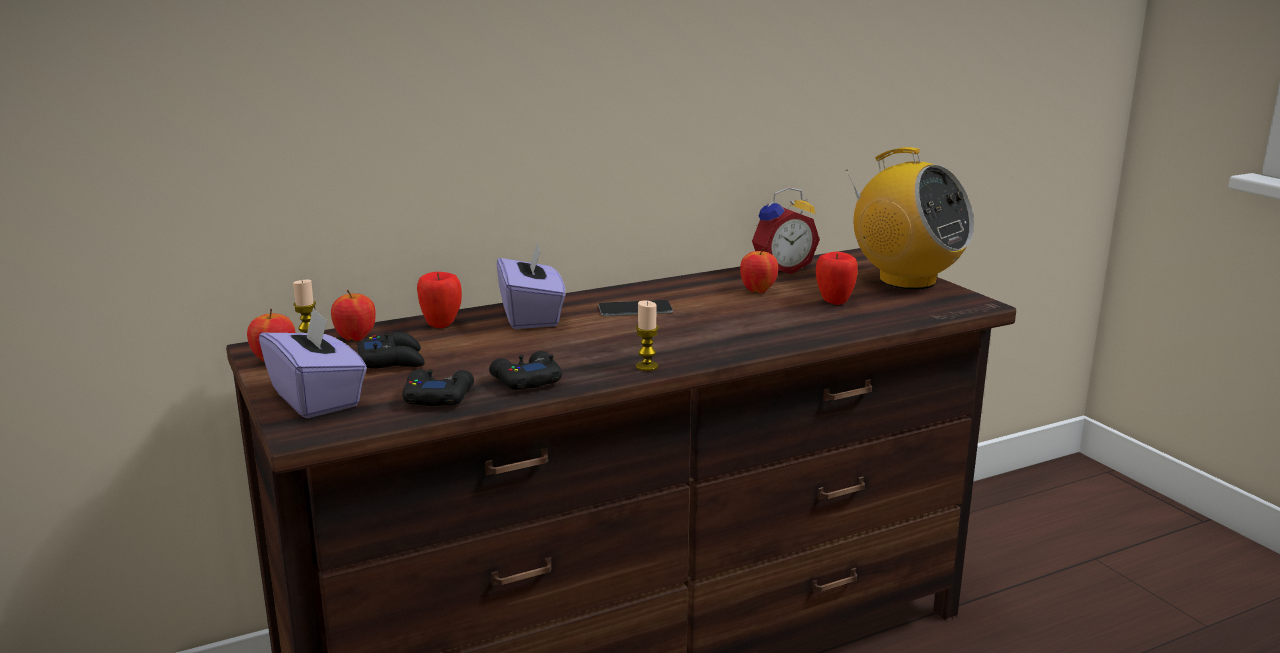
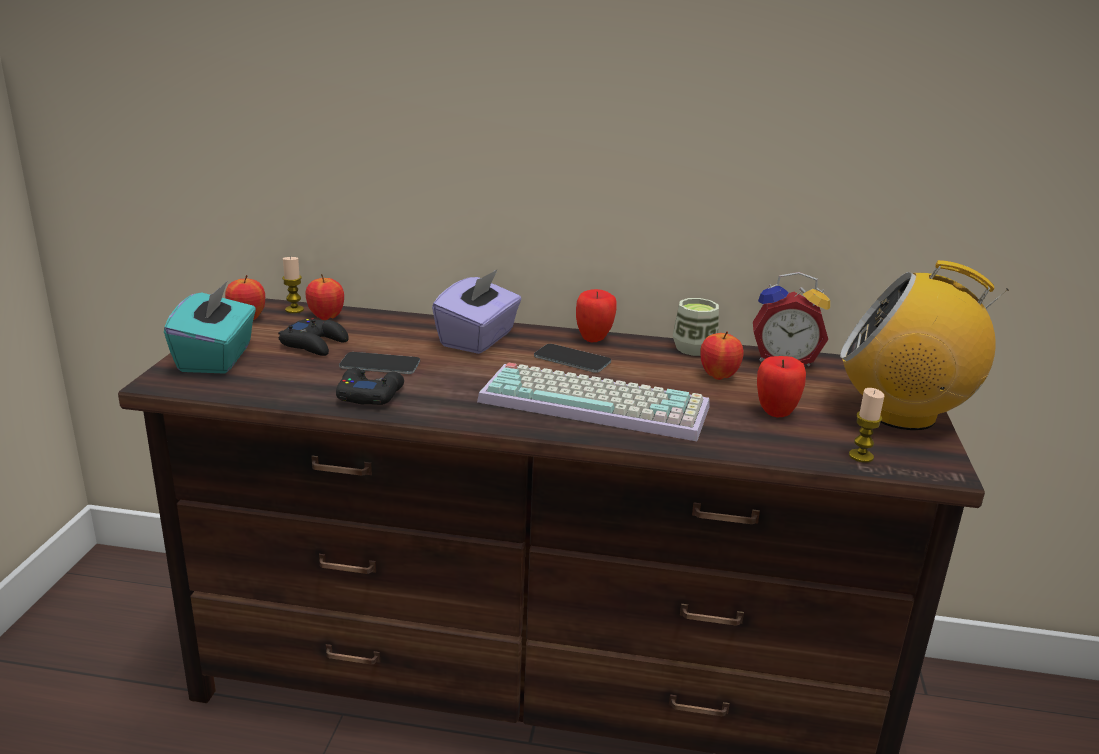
camera: 35 degrees right, 5 degrees up
purple tissue box [259,307,367,418] -> turquoise tissue box [164,282,256,374]
black game controller [403,369,474,406] -> none
apple [417,272,462,328] -> apple moved to [576,289,617,342]
candle [636,301,659,371] -> candle moved to [849,388,884,463]
radio [845,147,974,290] -> radio turned 120 degrees clockwise [840,260,1009,430]
none -> phone [339,352,420,374]
none -> keyboard [477,363,710,441]
none -> cup [673,298,719,356]

